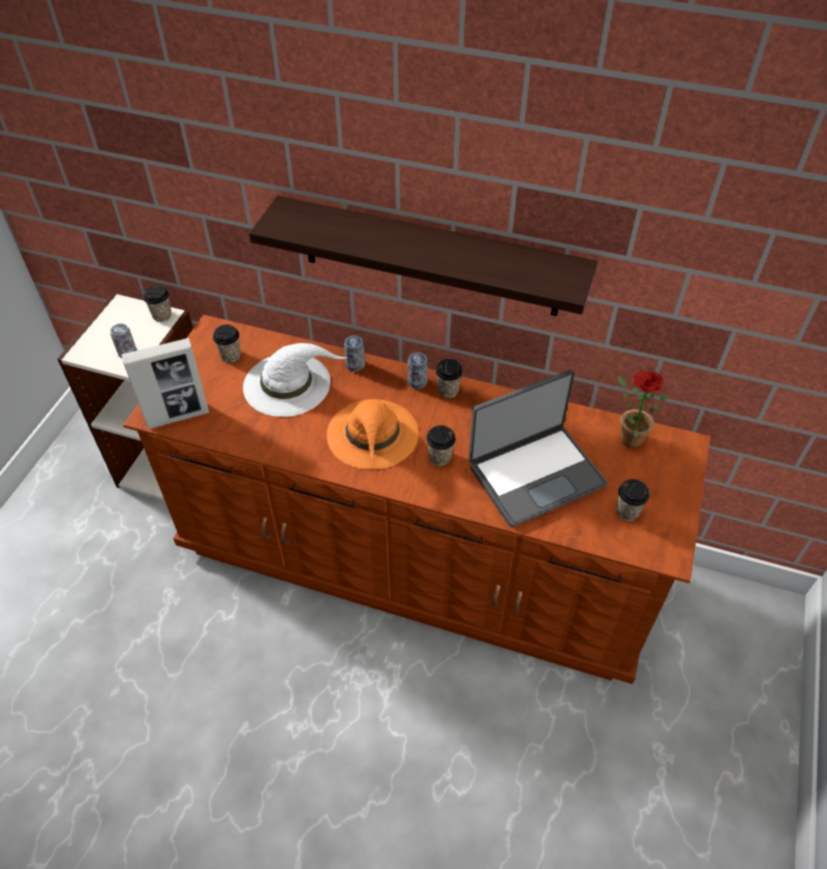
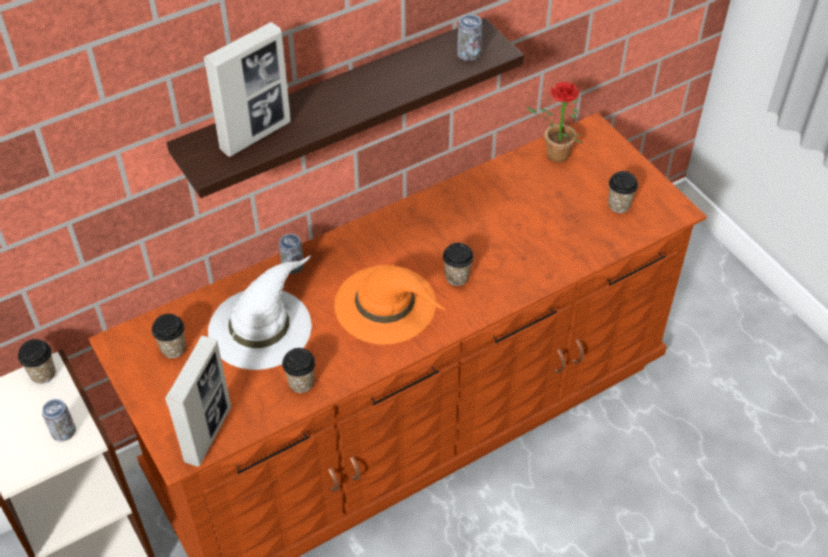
camera: 50 degrees left, 0 degrees up
can [408,352,428,389] -> can moved to [457,14,482,61]
cup [435,359,463,398] -> cup moved to [282,348,315,393]
laptop [469,370,608,527] -> none
none -> picture frame [204,22,291,157]

